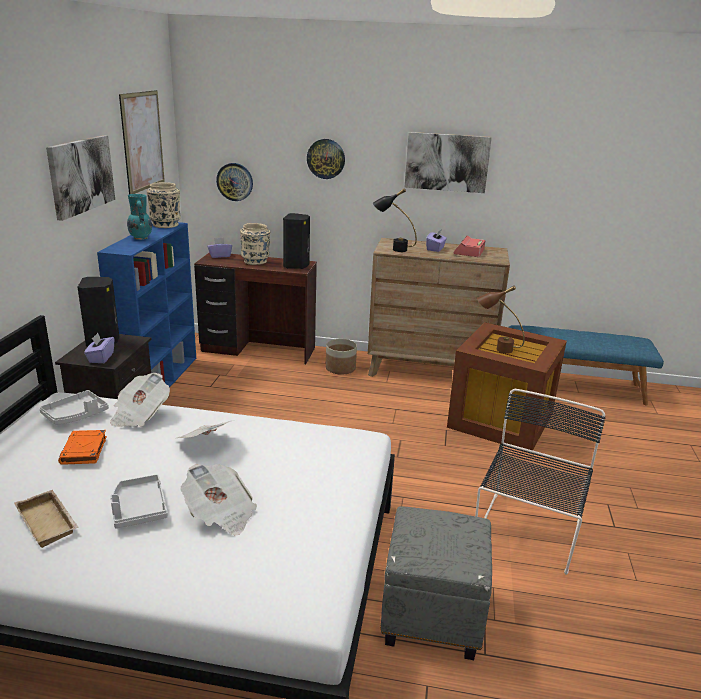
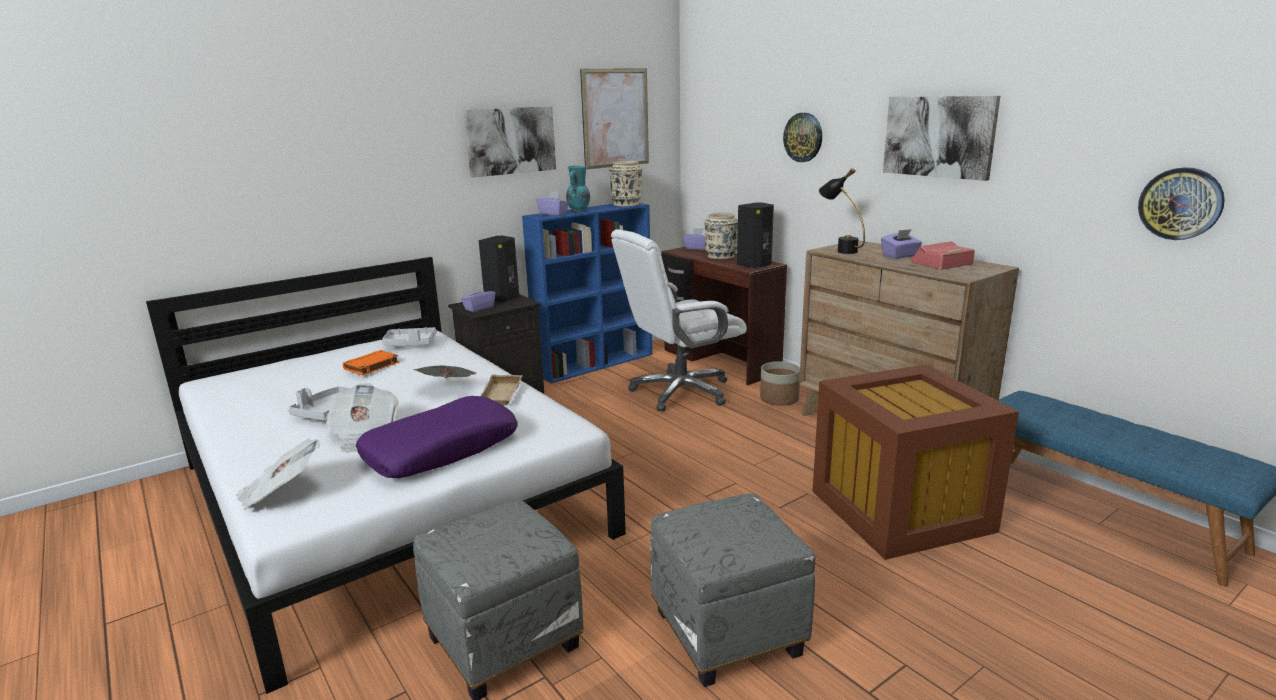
camera: 45 degrees right, 5 degrees down
beige tray [14,490,79,548] -> beige tray moved to [481,374,522,405]
newspaper [110,373,170,427] -> newspaper moved to [236,439,320,510]
wall clock [216,163,253,201] -> wall clock moved to [1138,167,1225,240]
black chair [475,389,606,575] -> grey ottoman [650,494,815,687]
brown table lamp [477,286,525,353] -> none
none -> purple pillow [356,396,518,478]
none -> purple tissue box [536,191,569,216]
none -> white office chair [611,229,747,412]

